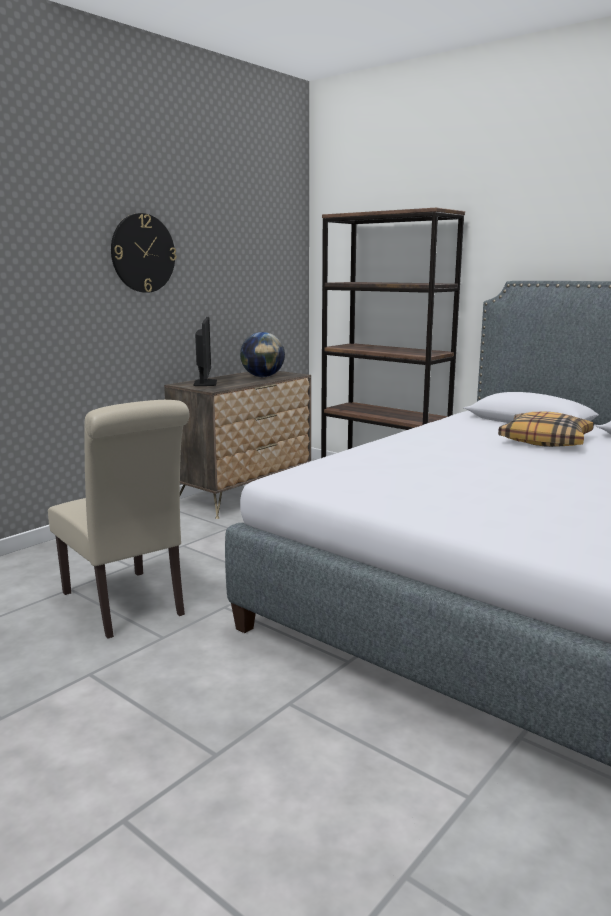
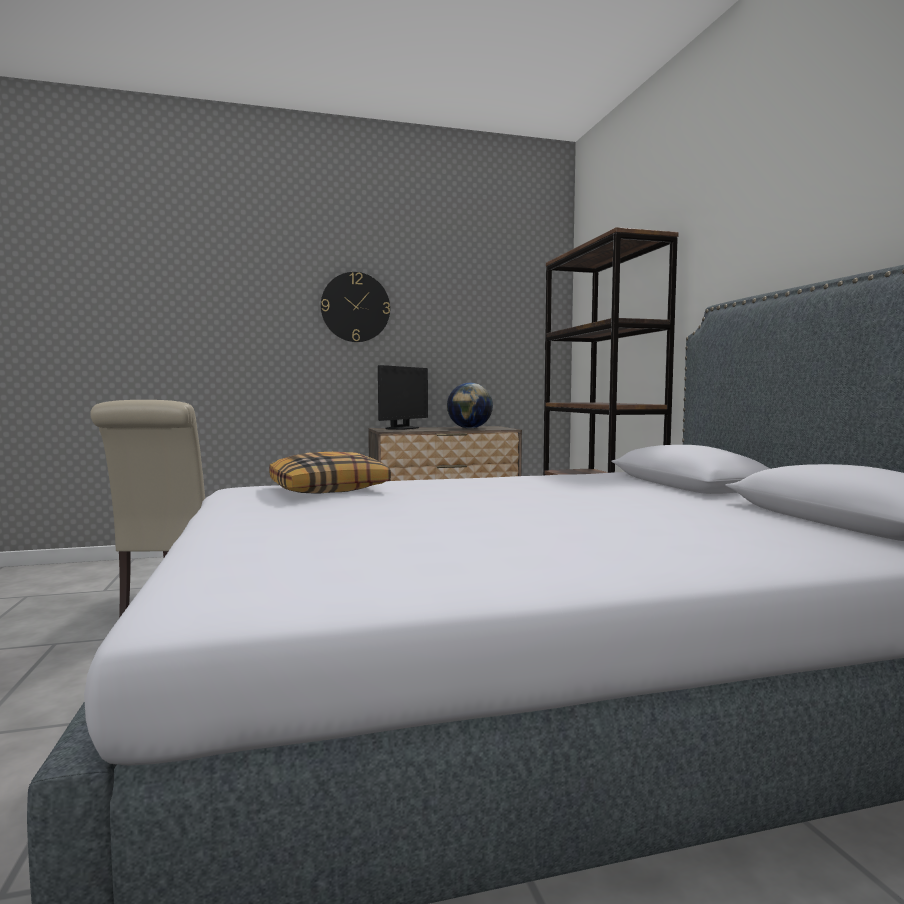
camera: 35 degrees right, 10 degrees down
pillow [498,411,594,447] -> pillow moved to [269,452,391,494]

